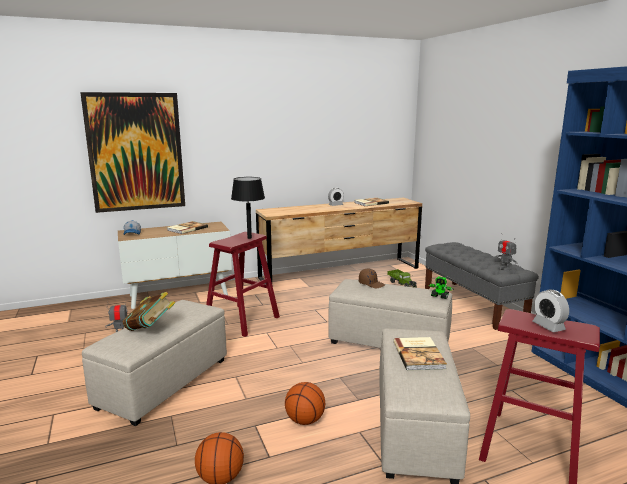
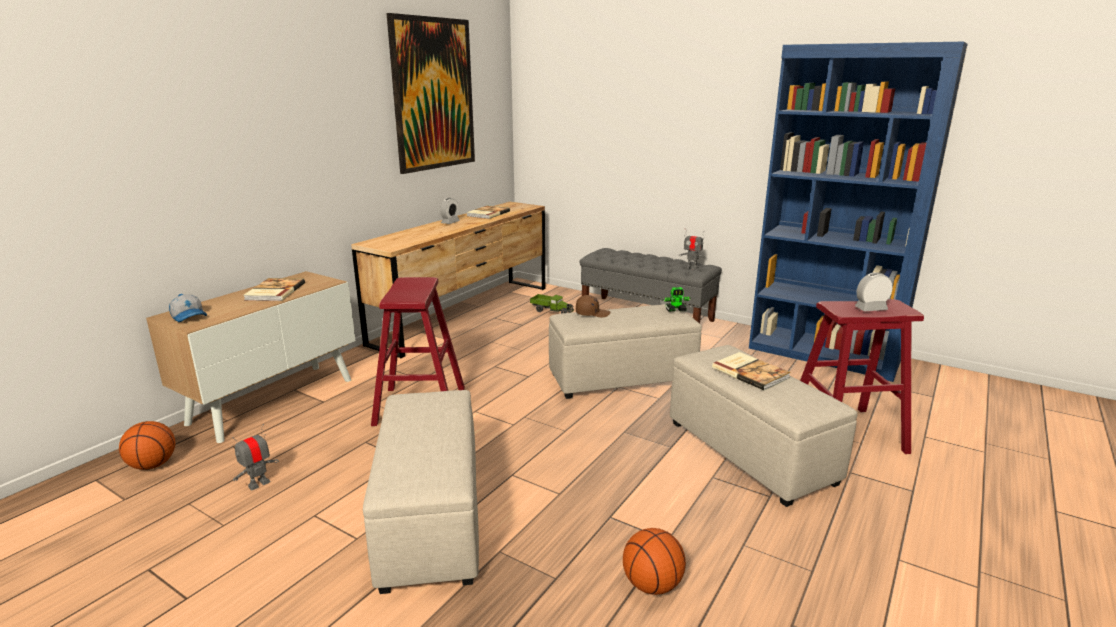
camera: 35 degrees left, 5 degrees up
picture [80,92,185,213] -> picture moved to [387,13,475,174]
book [123,292,176,331] -> none
black table lamp [231,177,265,239] -> none
basketball [285,382,325,425] -> basketball moved to [119,421,175,470]
alarm clock [532,289,569,332] -> alarm clock turned 135 degrees clockwise [855,272,893,311]

